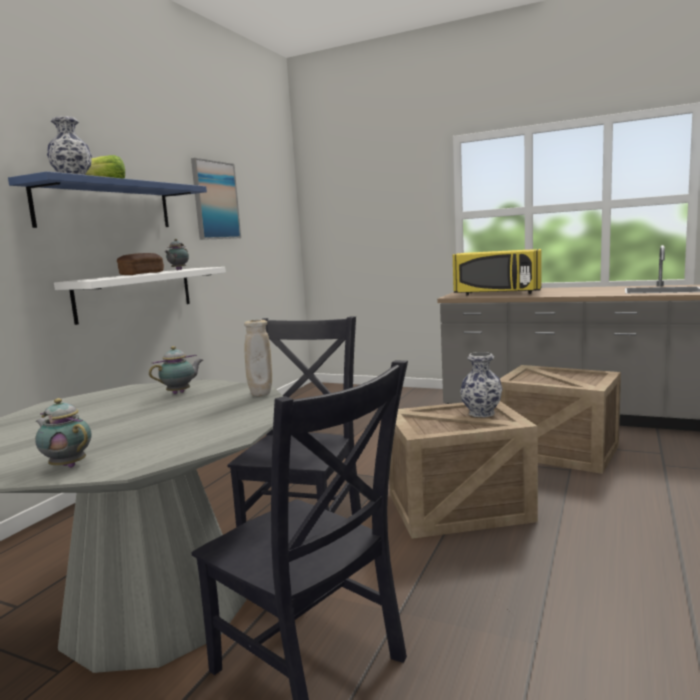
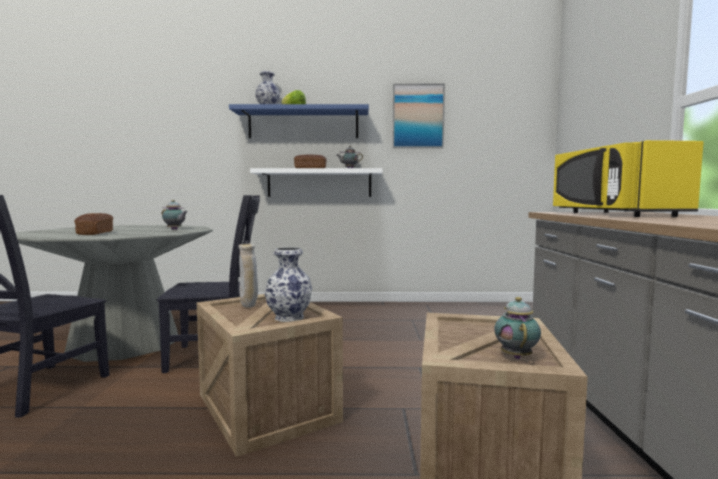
camera: 65 degrees right, 5 degrees down
teapot [35,398,92,468] -> teapot moved to [494,297,541,359]
beige vase [244,320,272,396] -> beige vase moved to [239,244,258,308]
none -> bread [74,213,113,235]

